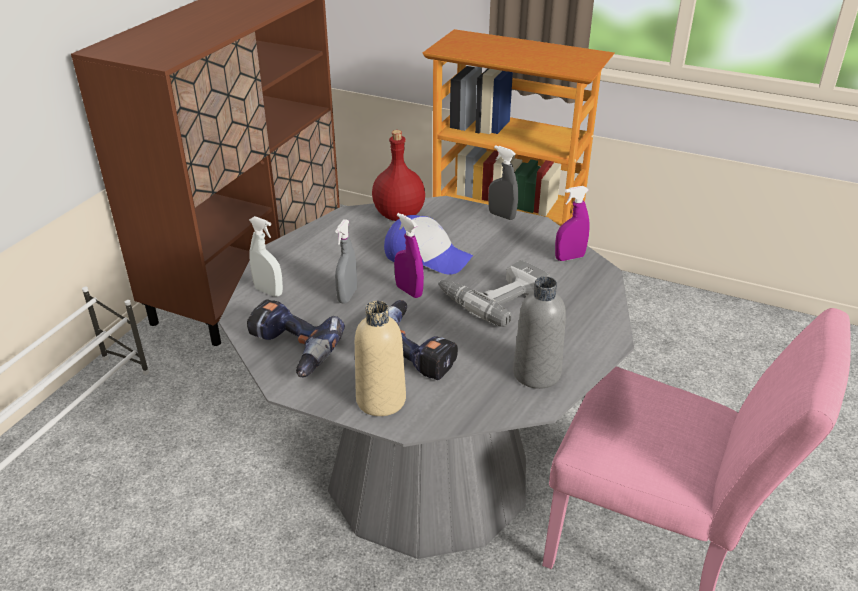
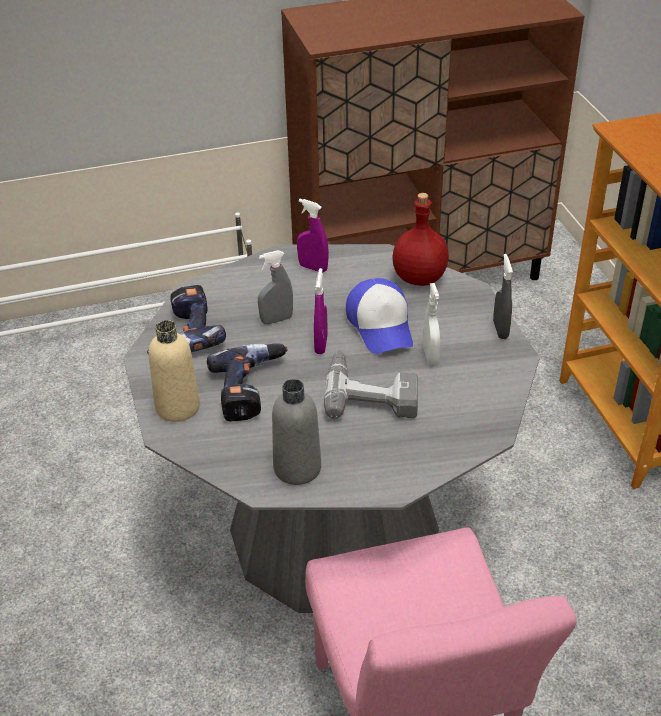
camera: 50 degrees right, 5 degrees up
white spray bottle [249,216,283,296] -> white spray bottle moved to [423,283,440,365]
purple spray bottle [555,186,590,261] -> purple spray bottle moved to [297,199,329,273]

